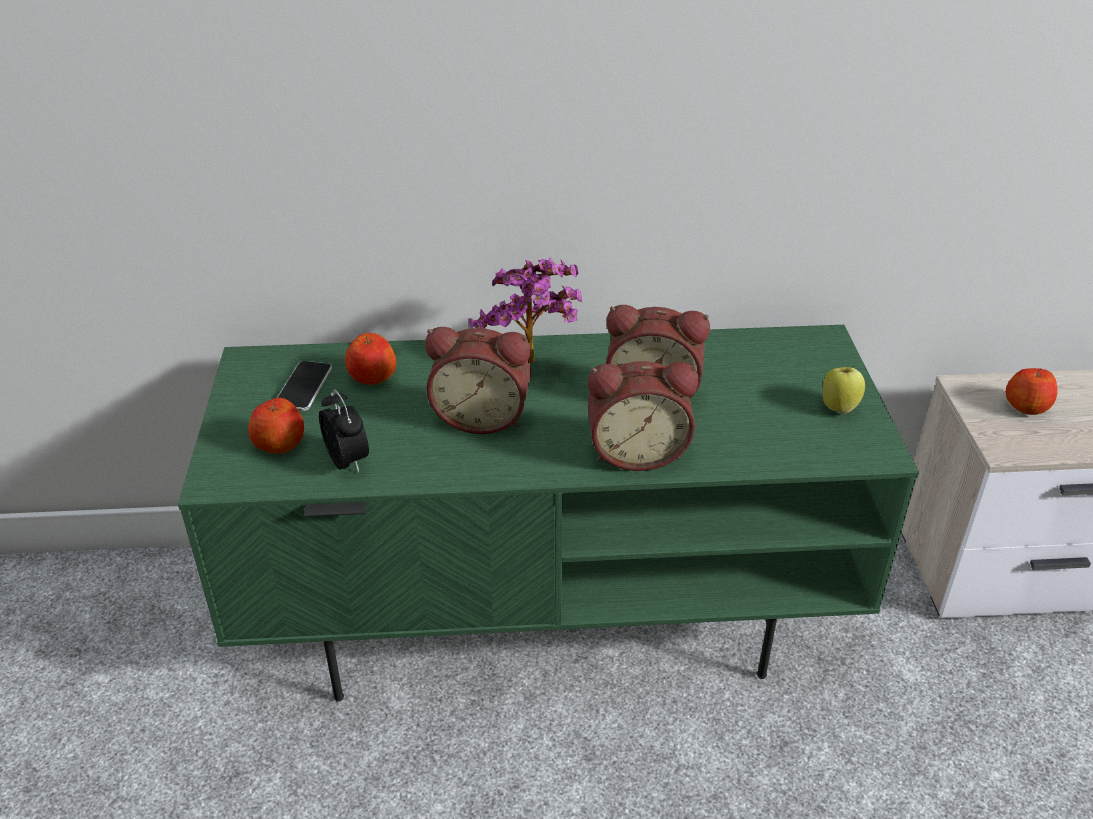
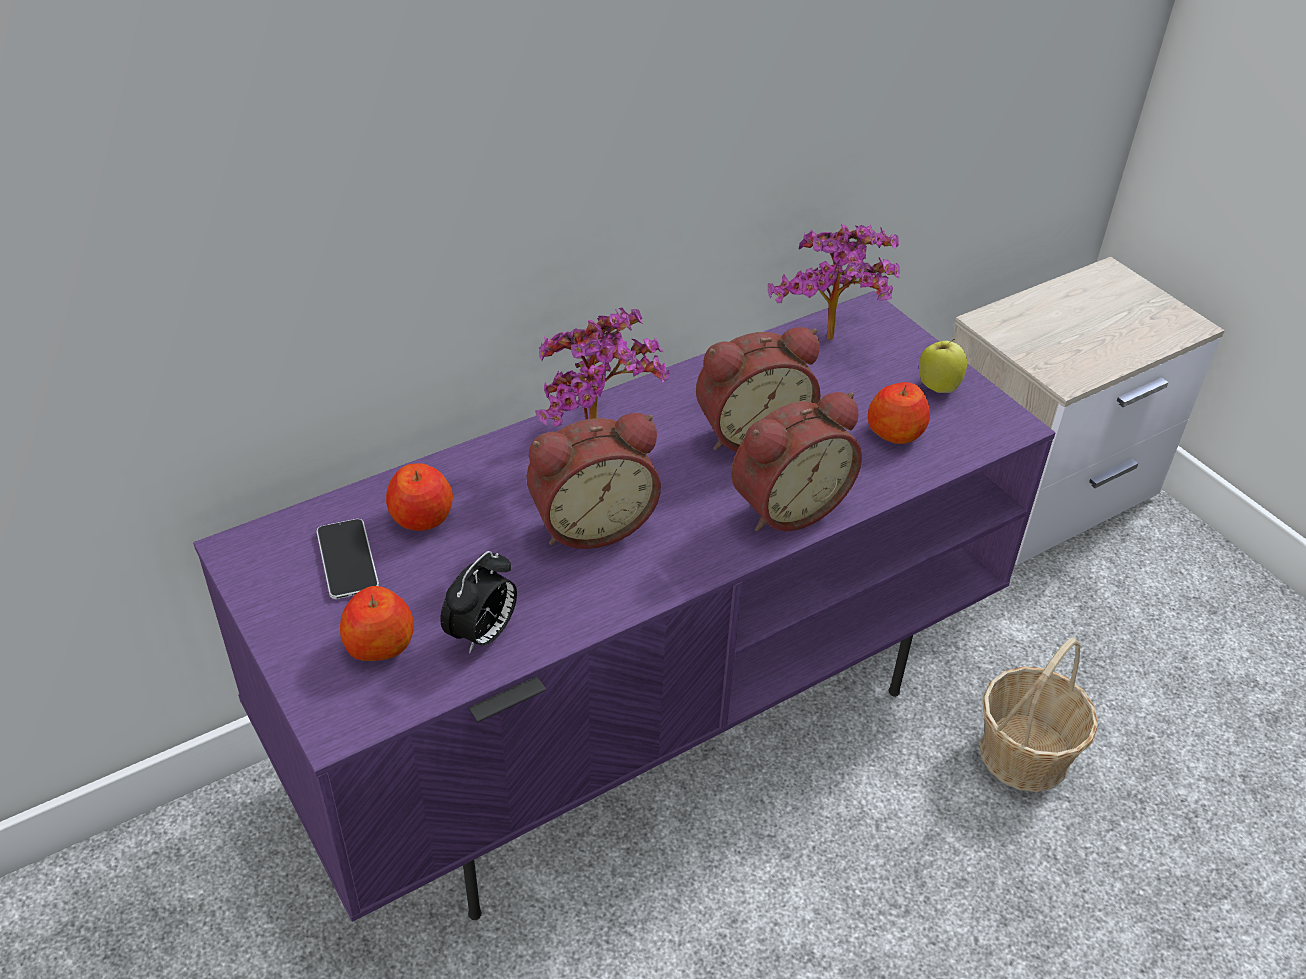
camera: 30 degrees left, 5 degrees up
green tv stand [178,325,919,702] -> purple tv stand [193,291,1056,922]
alarm clock [319,389,369,473] -> alarm clock turned 90 degrees clockwise [440,551,517,654]
apple [1006,368,1057,415] -> apple moved to [868,382,930,444]
none -> potted plant [768,224,900,340]
none -> basket [980,638,1098,792]

